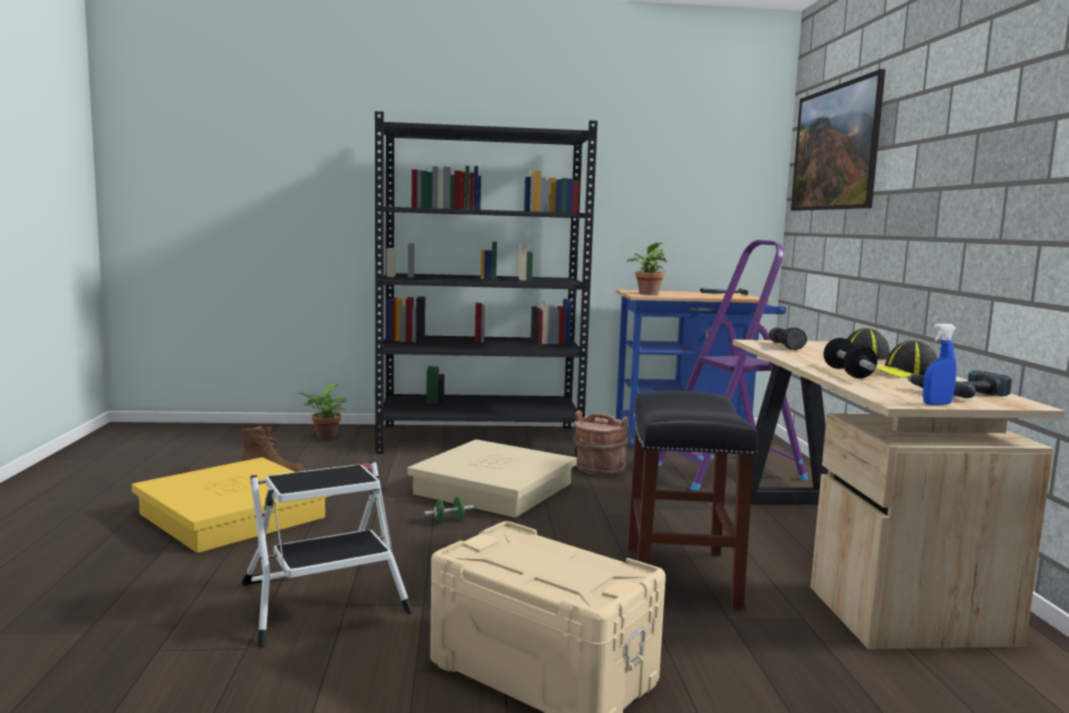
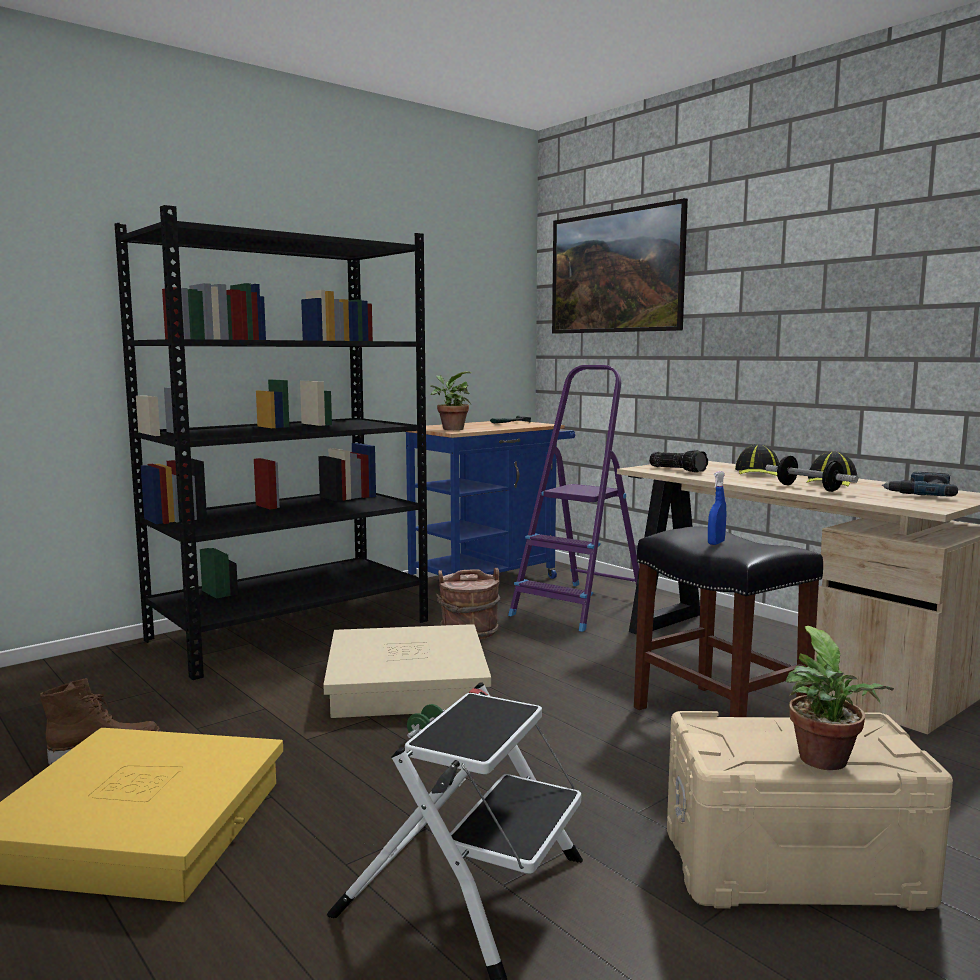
camera: 35 degrees left, 0 degrees up
potted plant [297,383,347,439] -> potted plant moved to [785,626,894,770]
blue spray bottle [923,323,956,405] -> blue spray bottle moved to [708,471,726,545]

